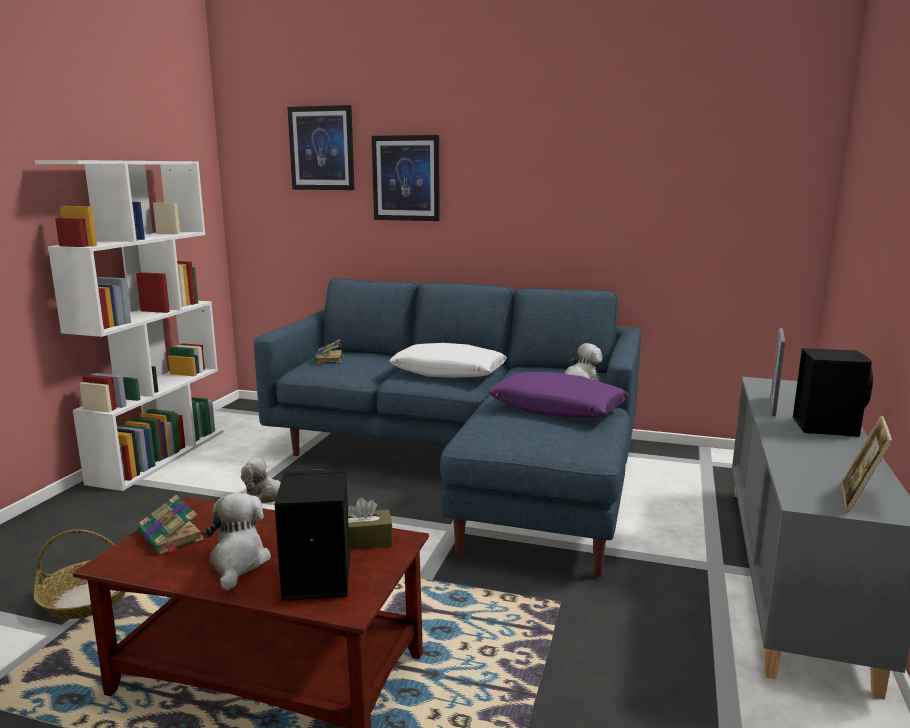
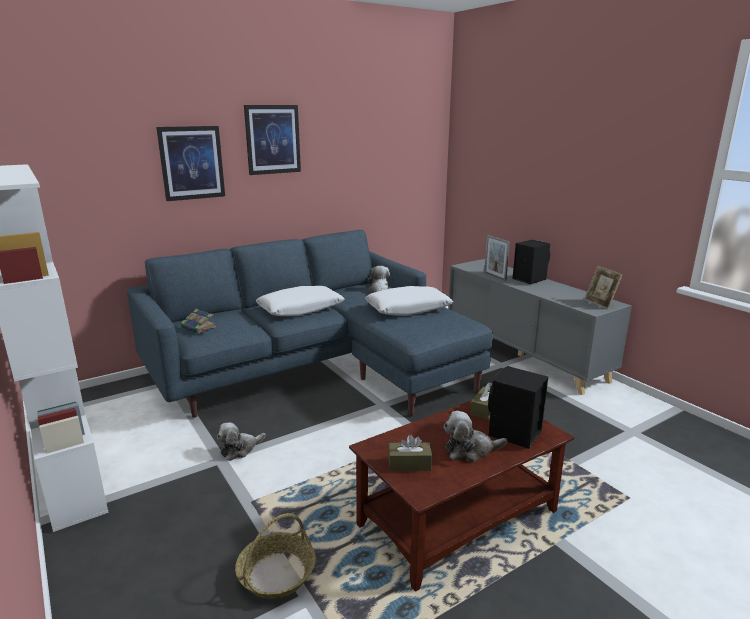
camera: 50 degrees left, 5 degrees up
book [138,495,204,554] -> brown tissue box [388,435,432,471]
plush toy [203,493,271,591] -> plush toy turned 45 degrees counterclockwise [444,411,507,462]
picture [287,105,355,190] -> picture moved to [244,105,301,175]
purple pillow [488,372,629,418] -> white pillow [365,286,453,316]

